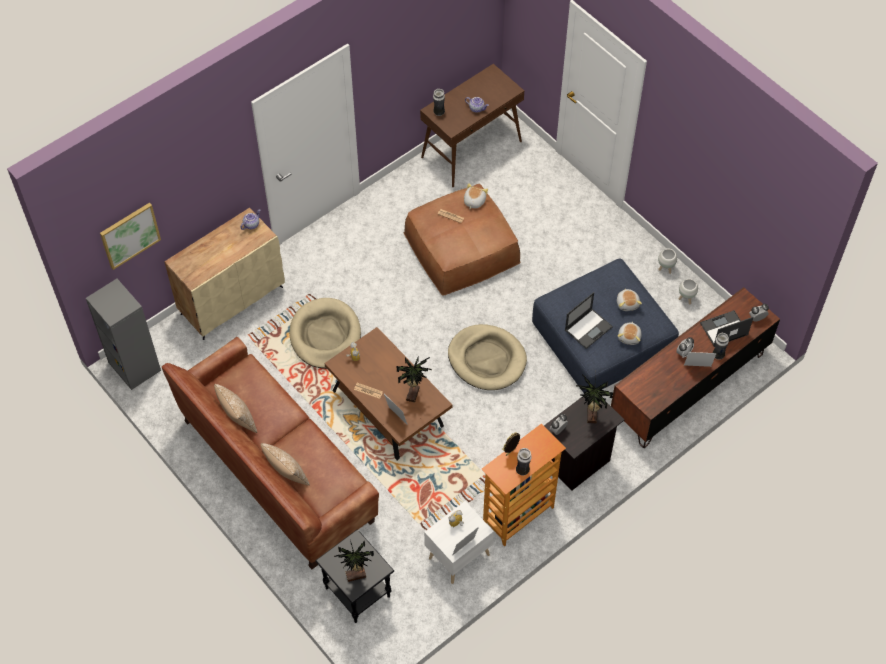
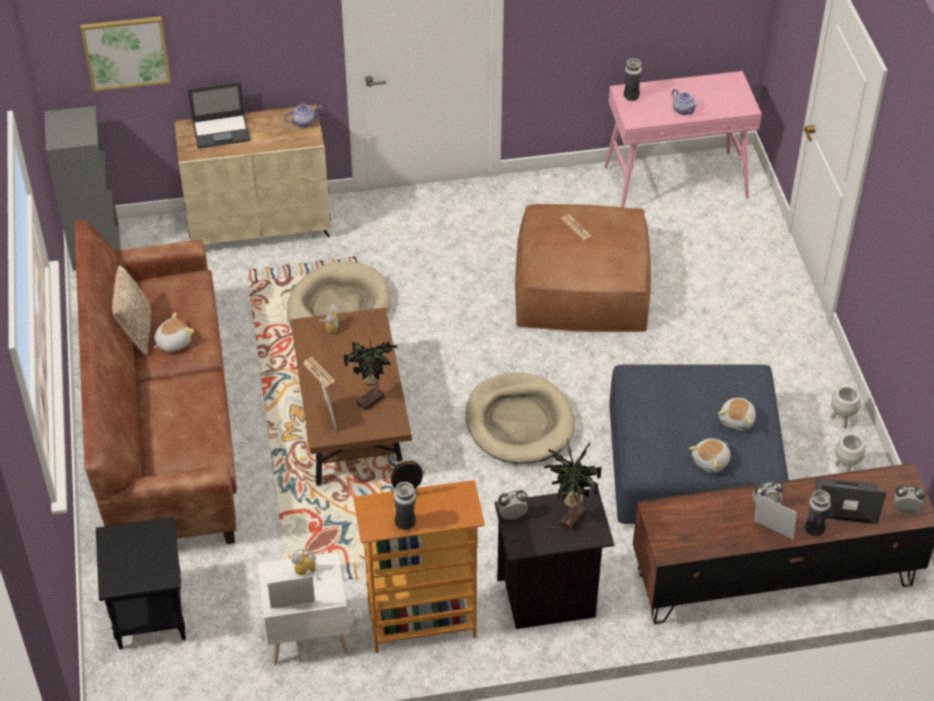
camera: 30 degrees right, 10 degrees down
pillow [261,443,310,486] -> none
potted plant [334,540,374,582] -> none
brown console table [420,64,524,187] -> pink console table [604,71,762,207]
plush toy [464,183,488,209] -> plush toy moved to [153,312,194,352]
laptop [565,292,613,349] -> laptop moved to [188,82,250,149]

